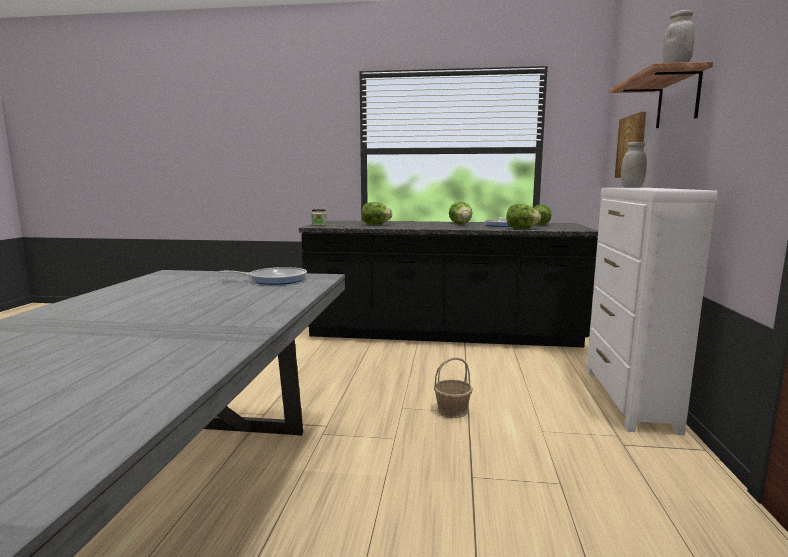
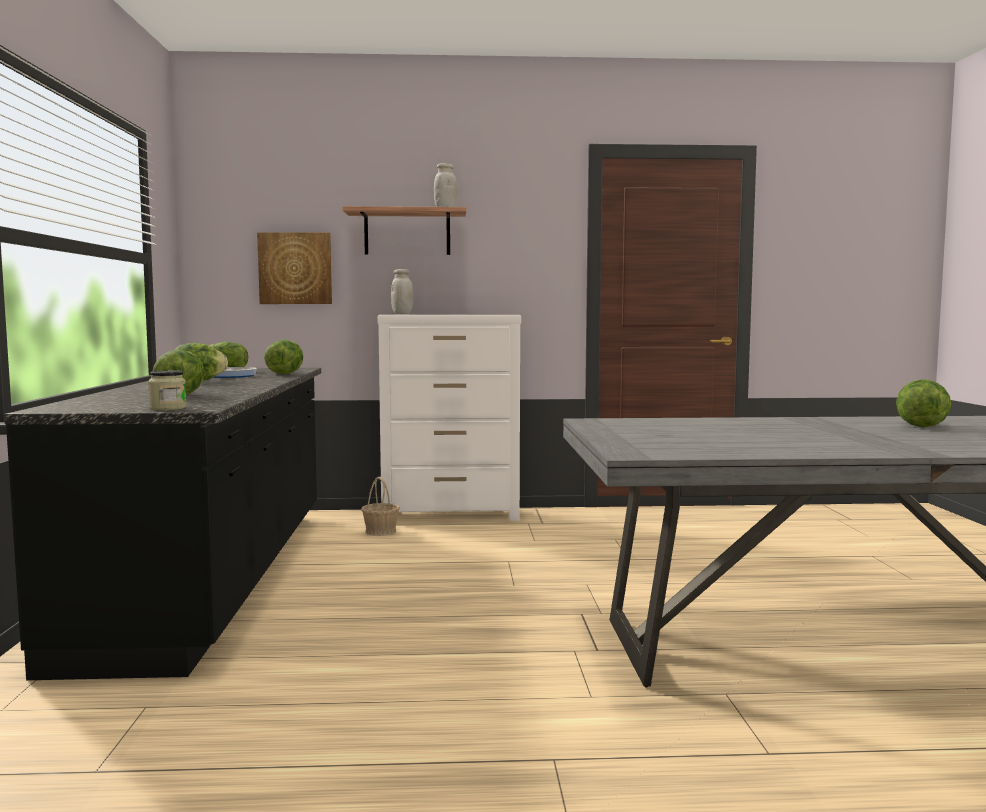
camera: 100 degrees left, 5 degrees down
frying pan [220,267,307,285] -> none
basket [434,357,473,418] -> basket moved to [361,477,400,536]
none -> lettuce [896,379,951,427]

